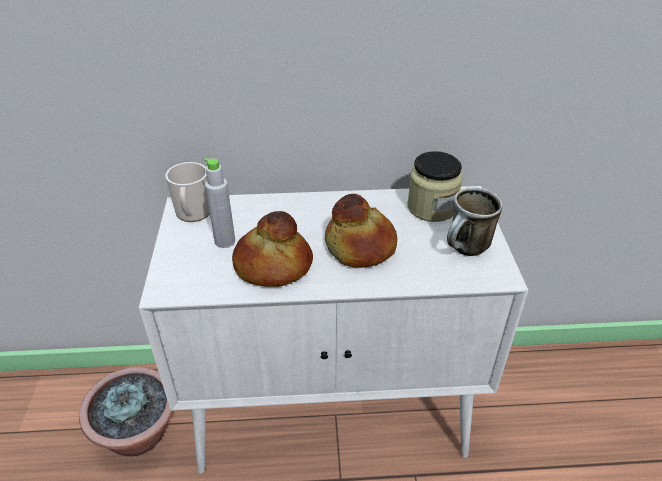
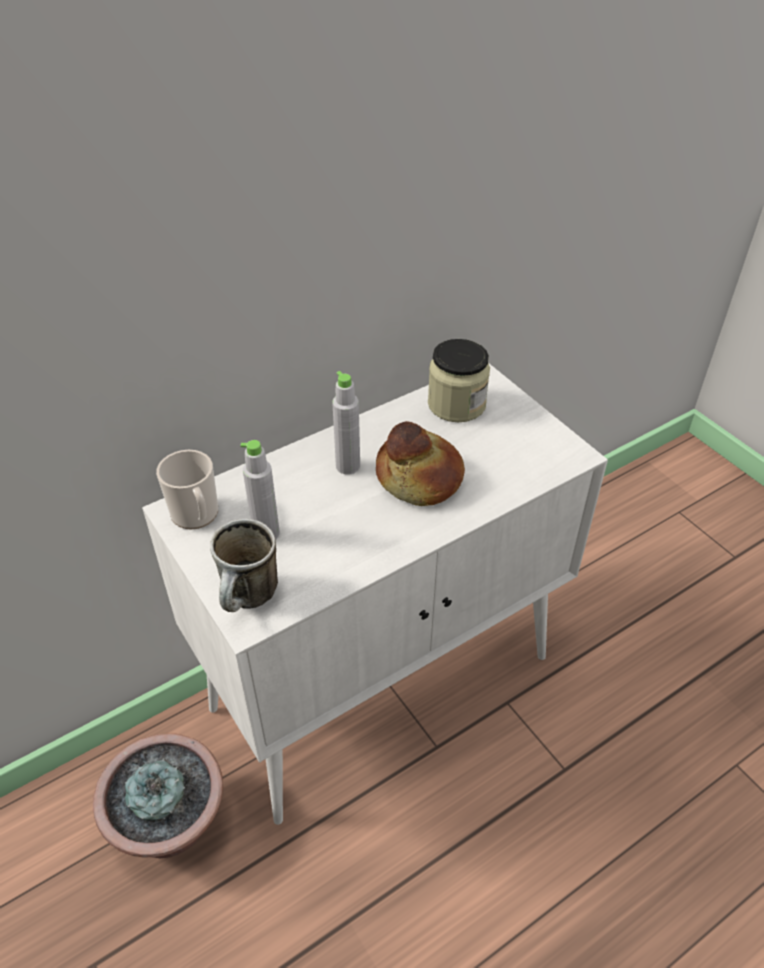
camera: 30 degrees left, 5 degrees up
bread [232,211,313,287] -> none
mug [447,187,503,256] -> mug moved to [210,519,278,612]
none -> grey bottle [332,371,360,475]

